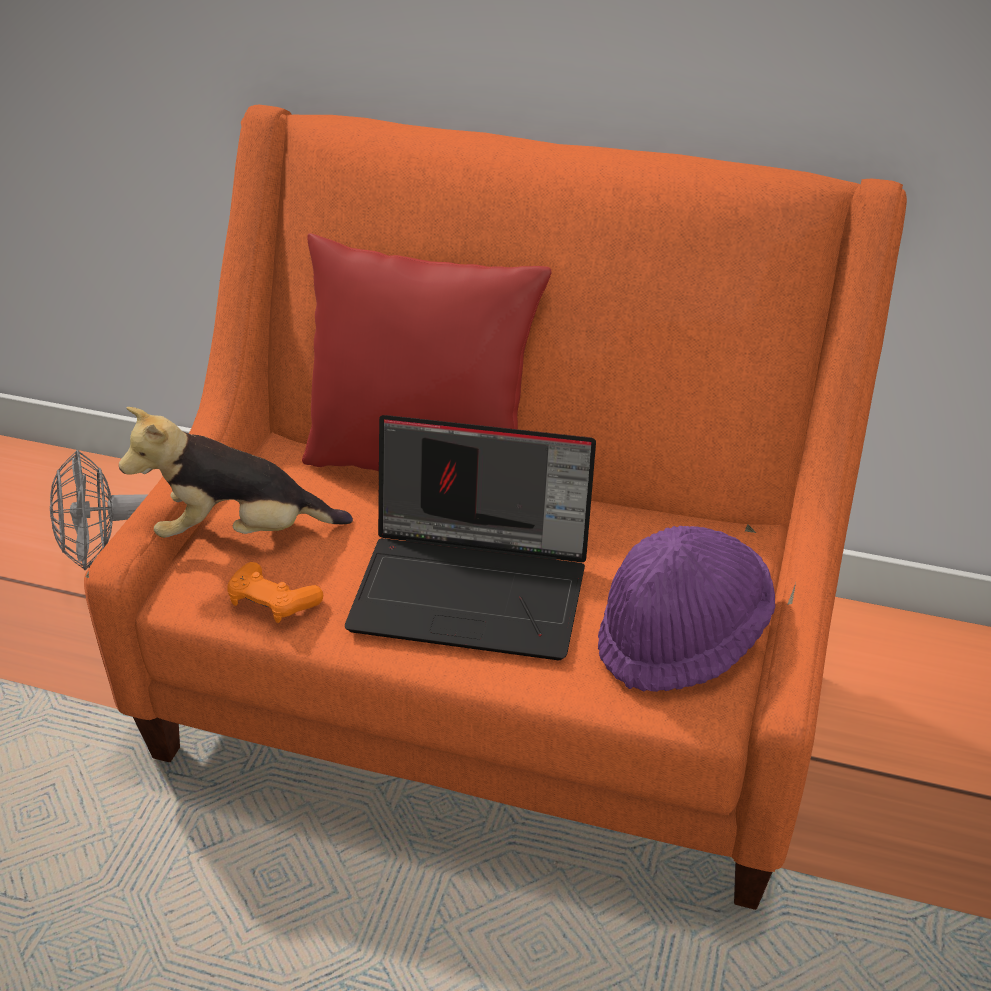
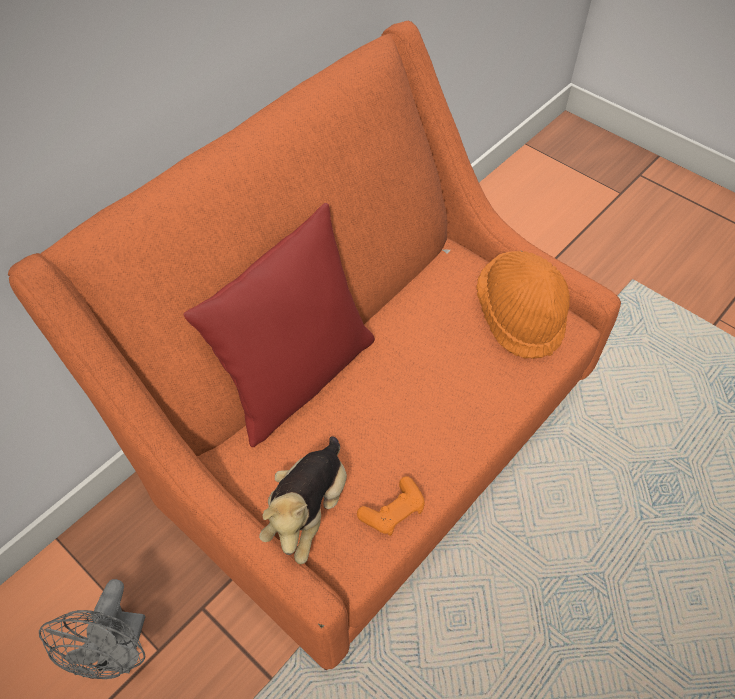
camera: 65 degrees left, 15 degrees up
laptop [345,415,596,660] -> none
purple hat [598,526,775,692] -> orange hat [476,251,570,359]

